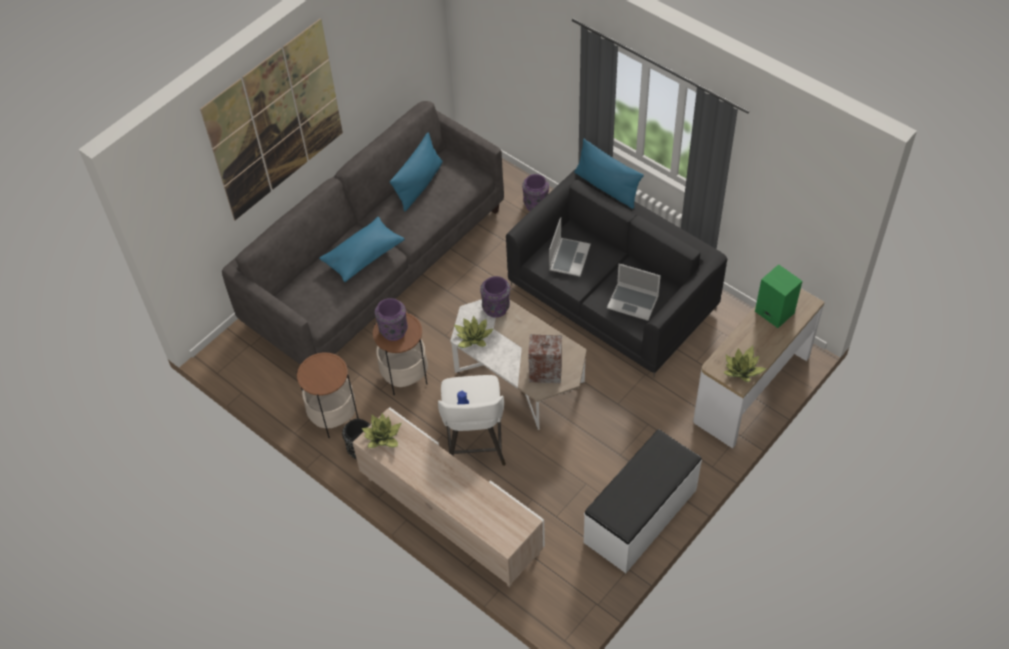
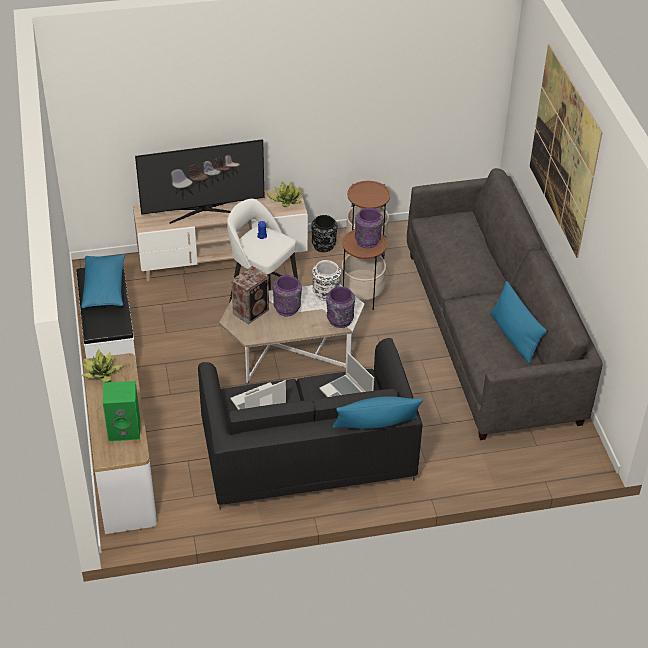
camera: 125 degrees right, 10 degrees down
blue pillow [319,217,405,282] -> blue pillow moved to [81,254,125,308]
potted plant [454,316,494,348] -> white vase [312,260,341,301]
purple vase [522,174,549,211] -> purple vase moved to [273,275,302,317]
none -> television [135,139,264,224]

